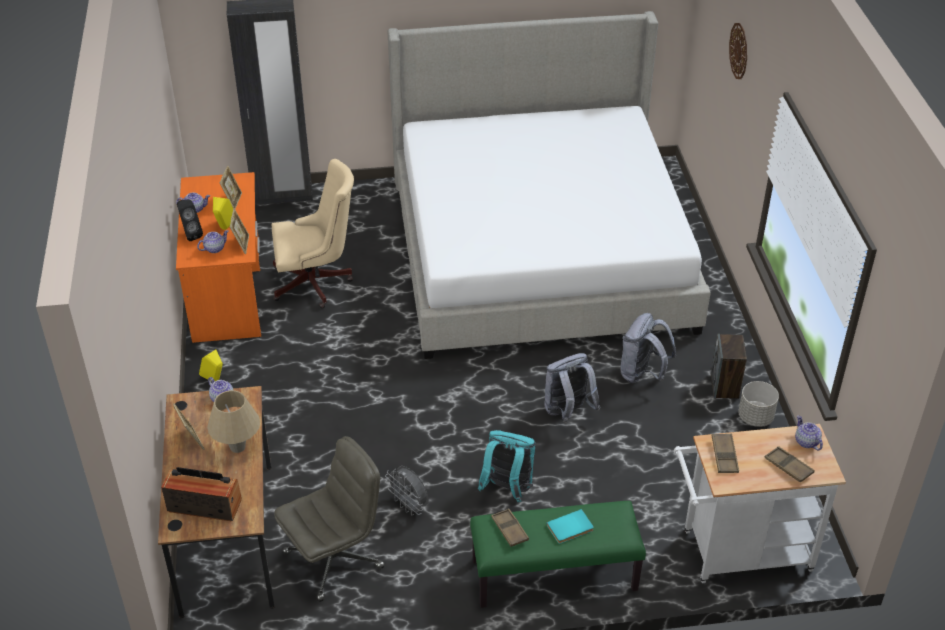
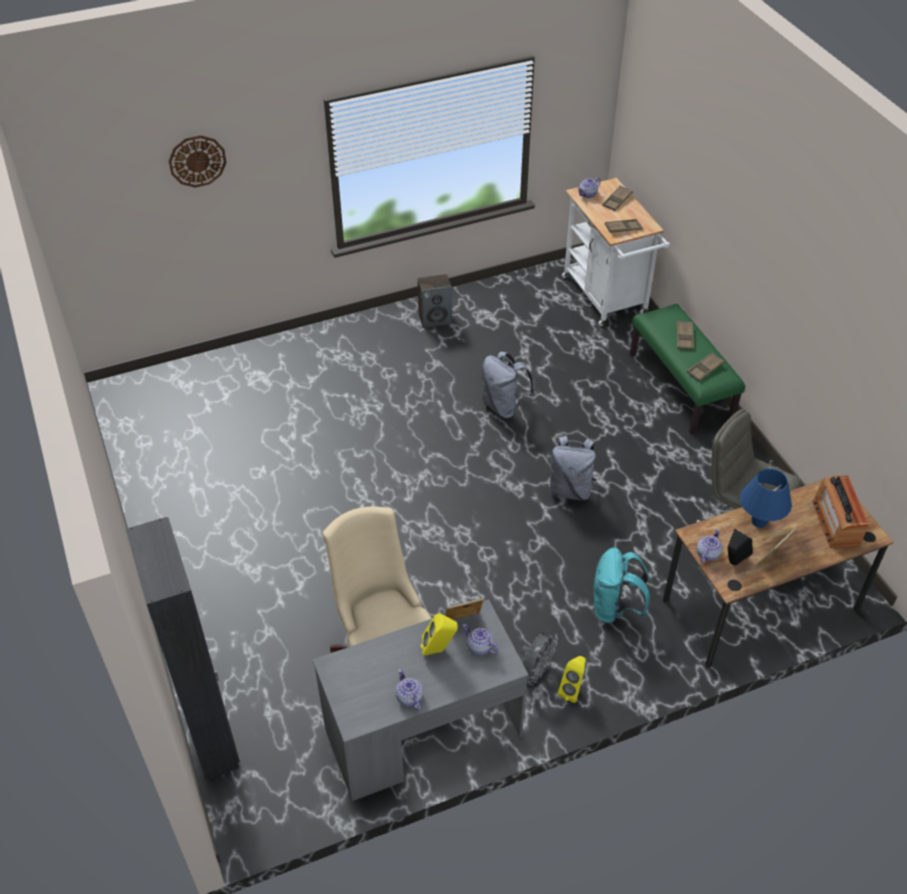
camera: 105 degrees left, 5 degrees up
orange desk [176,172,261,343] -> grey desk [312,599,529,801]
black speaker [177,199,203,241] -> black speaker moved to [728,529,753,565]
beige table lamp [207,390,260,453] -> blue table lamp [740,468,792,528]
picture frame [220,166,242,209] -> none
grey fan [385,466,429,515] -> grey fan moved to [521,631,558,685]
bed [387,11,711,359] -> none
turquoise backpack [478,430,536,502] -> turquoise backpack moved to [593,547,650,624]
turquoise book [546,509,594,544] -> brown tray [677,321,694,350]
grey backpack [620,313,676,383] -> grey backpack moved to [548,436,597,500]
grey planter [738,381,779,427] -> none

